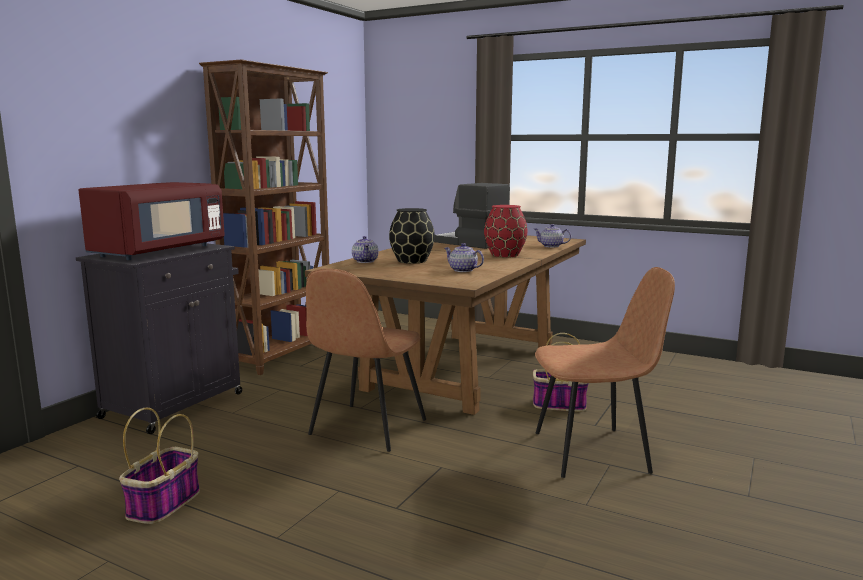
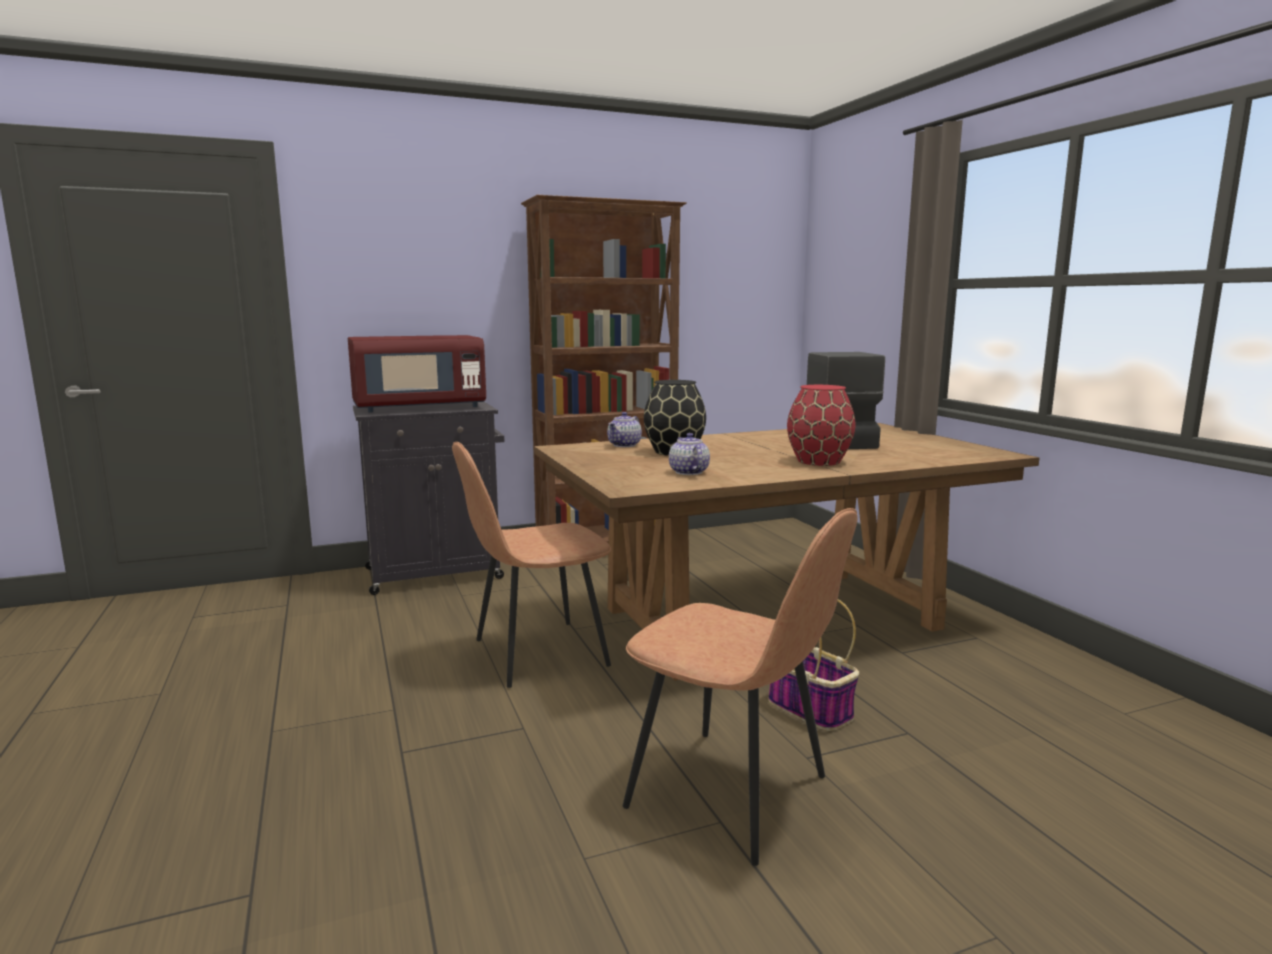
camera: 40 degrees right, 0 degrees up
basket [119,408,200,524] -> none
teapot [534,224,571,248] -> none

